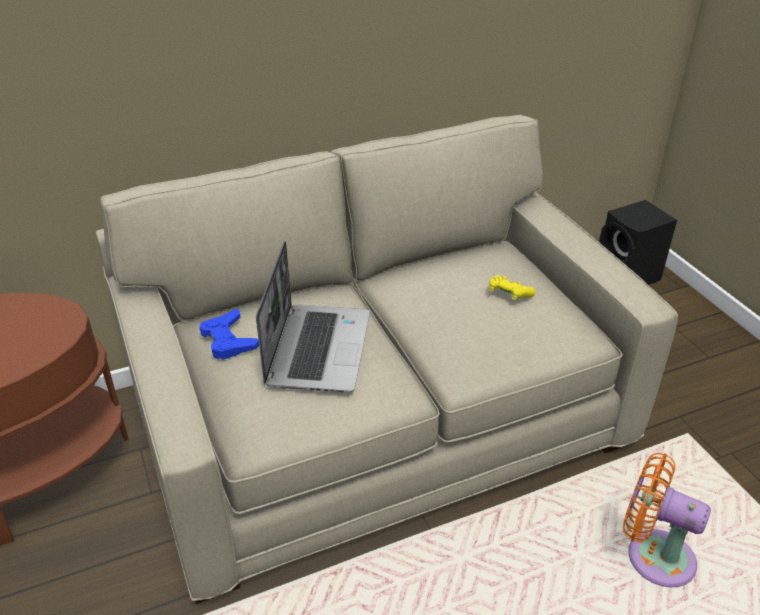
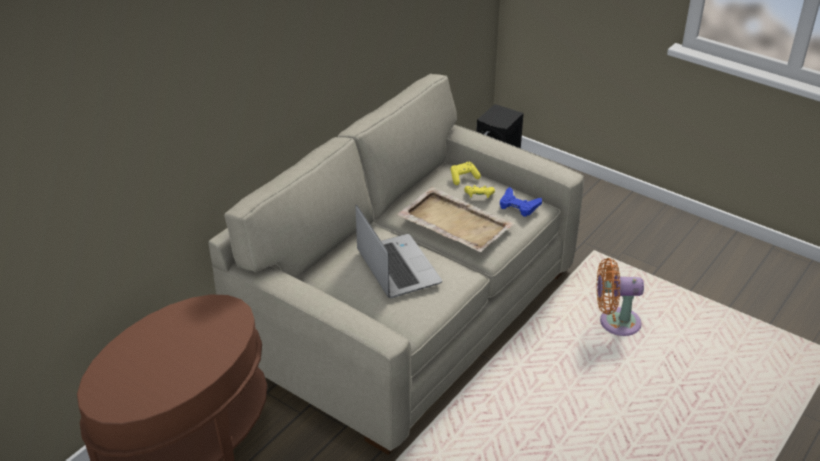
camera: 30 degrees left, 0 degrees up
blue game controller [200,309,259,359] -> blue game controller moved to [500,187,542,217]
none -> beige tray [397,187,515,252]
none -> yellow game controller [451,161,481,185]

